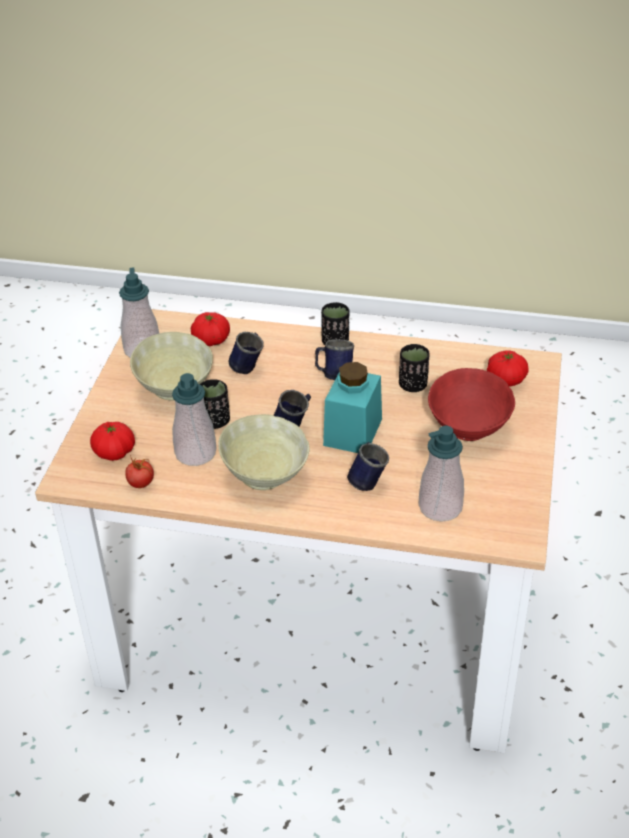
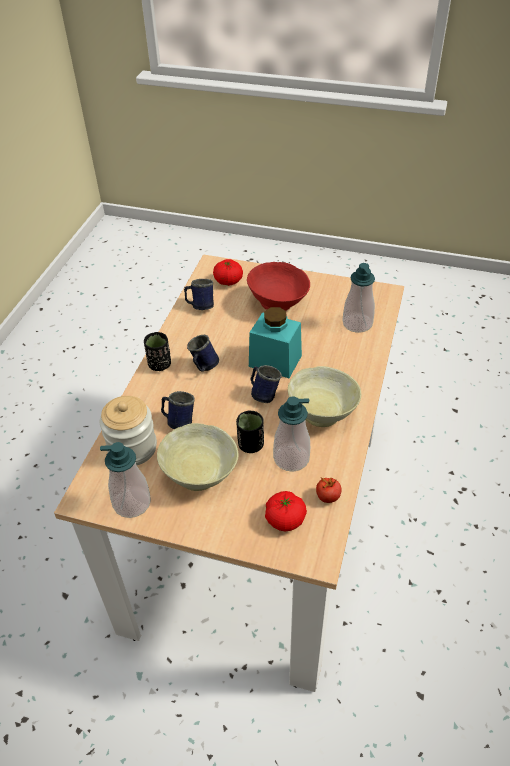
camera: 85 degrees left, 5 degrees up
tomato [191,312,230,346] -> jar [100,396,157,465]
blue mug [347,442,389,491] -> blue mug moved to [184,279,214,310]
black cup [399,344,430,392] -> none

